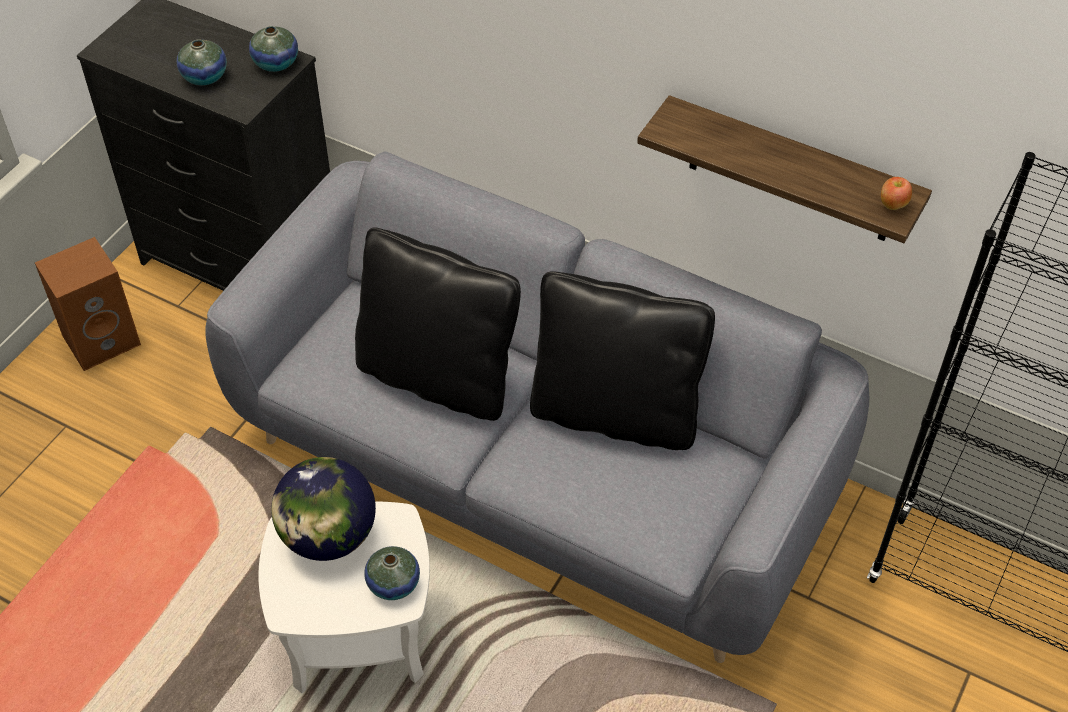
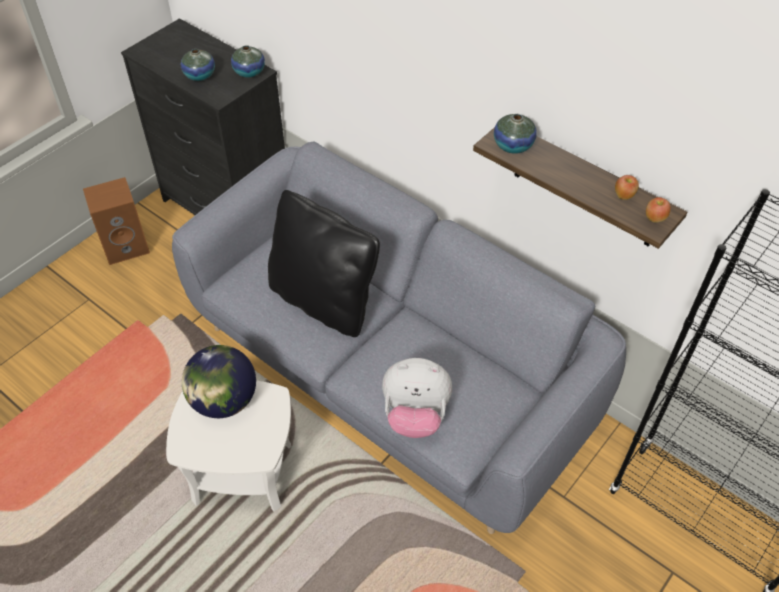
camera: 10 degrees right, 0 degrees up
vase [364,546,420,600] -> vase moved to [494,114,537,154]
black pillow [530,271,715,450] -> none
none -> plush toy [382,358,452,438]
none -> apple [615,175,639,200]

